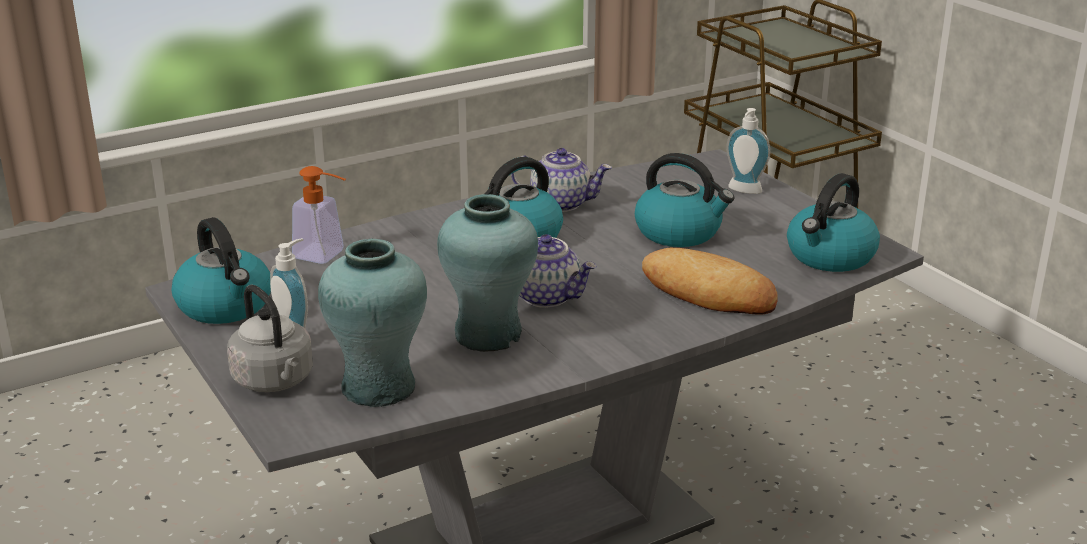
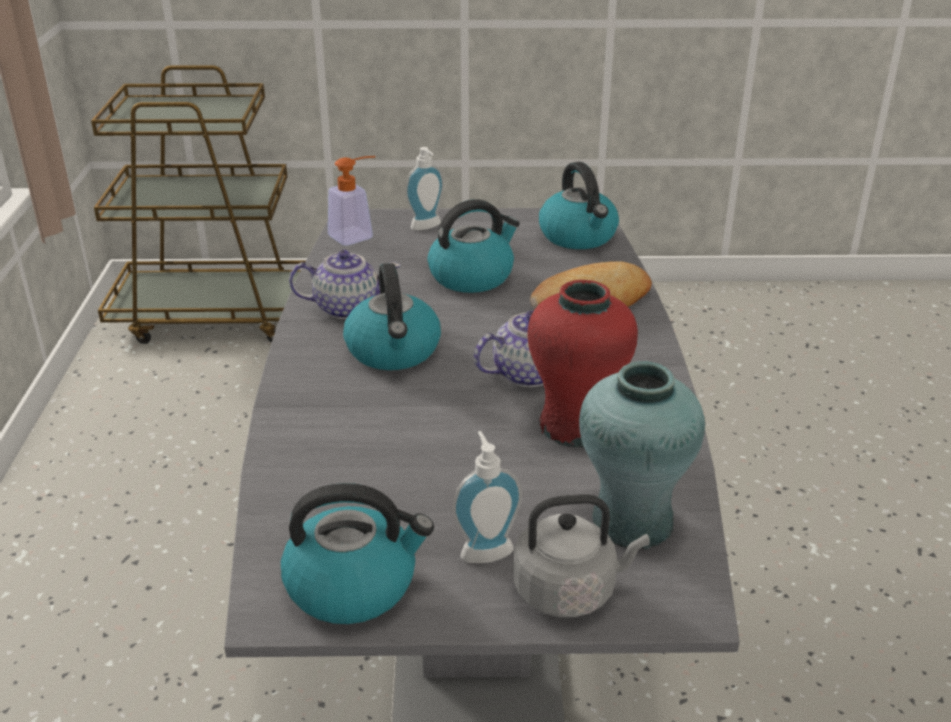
camera: 60 degrees left, 5 degrees up
soap dispenser [292,166,346,264] -> soap dispenser moved to [328,156,376,246]
turquoise vase [437,194,538,352] -> red vase [528,280,638,447]
teapot [511,148,612,212] -> teapot turned 45 degrees clockwise [289,250,400,319]

